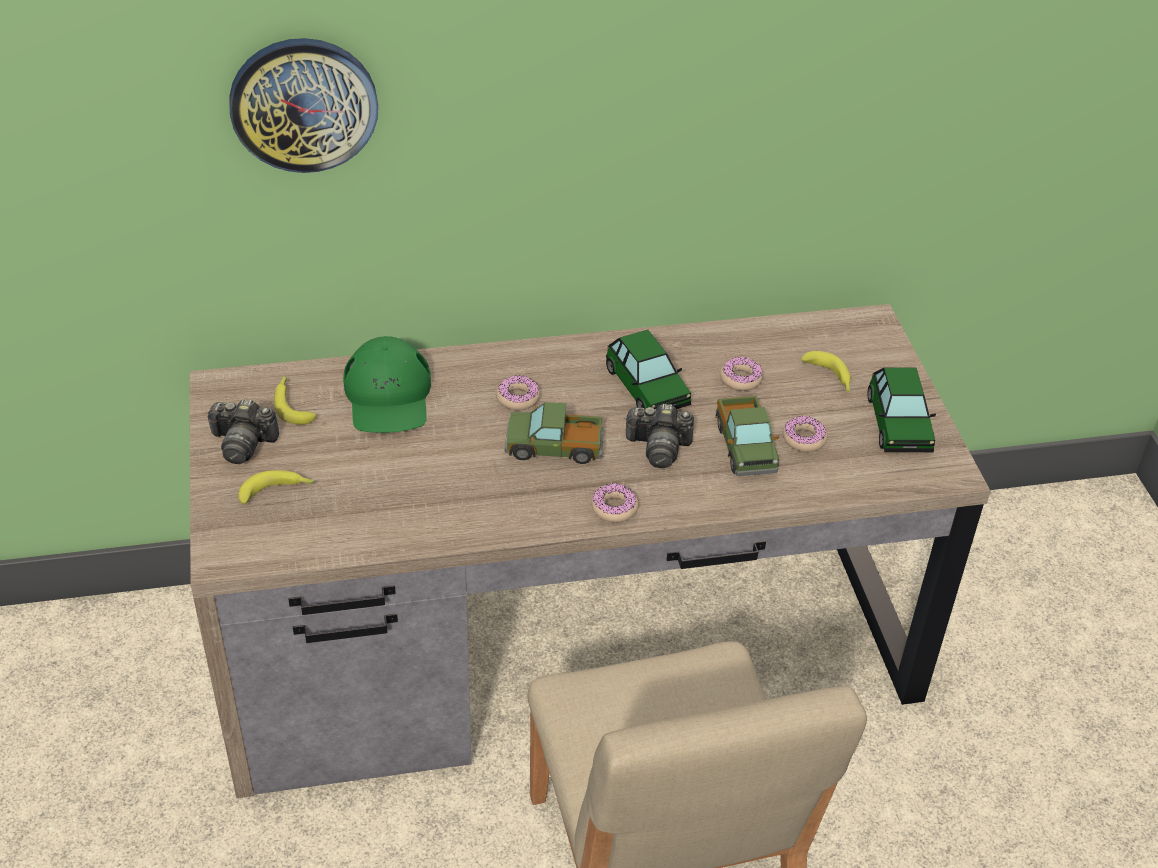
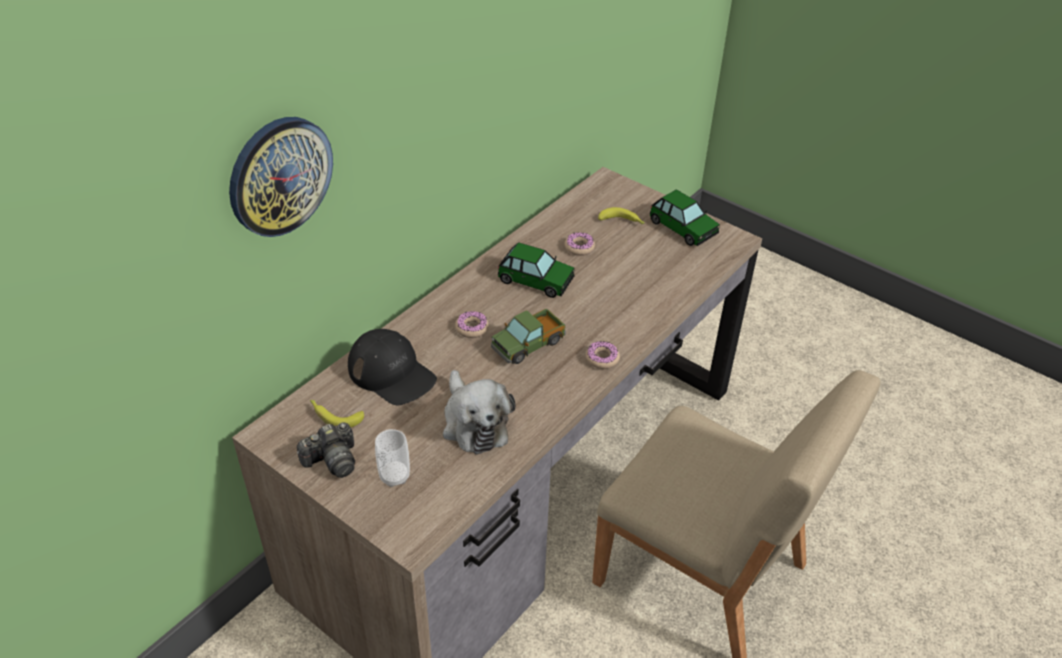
camera: 40 degrees left, 0 degrees up
banana [238,470,315,504] -> cup [375,429,410,487]
green cap [343,336,431,433] -> black cap [348,328,437,405]
camera [624,404,694,468] -> none
toy truck [715,396,780,476] -> none
donut [783,416,828,452] -> none
none -> plush toy [443,370,515,455]

